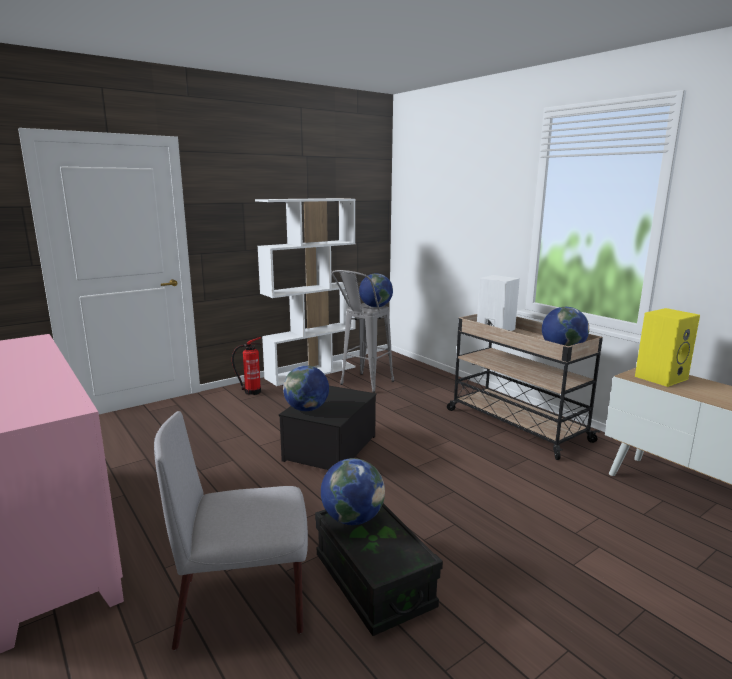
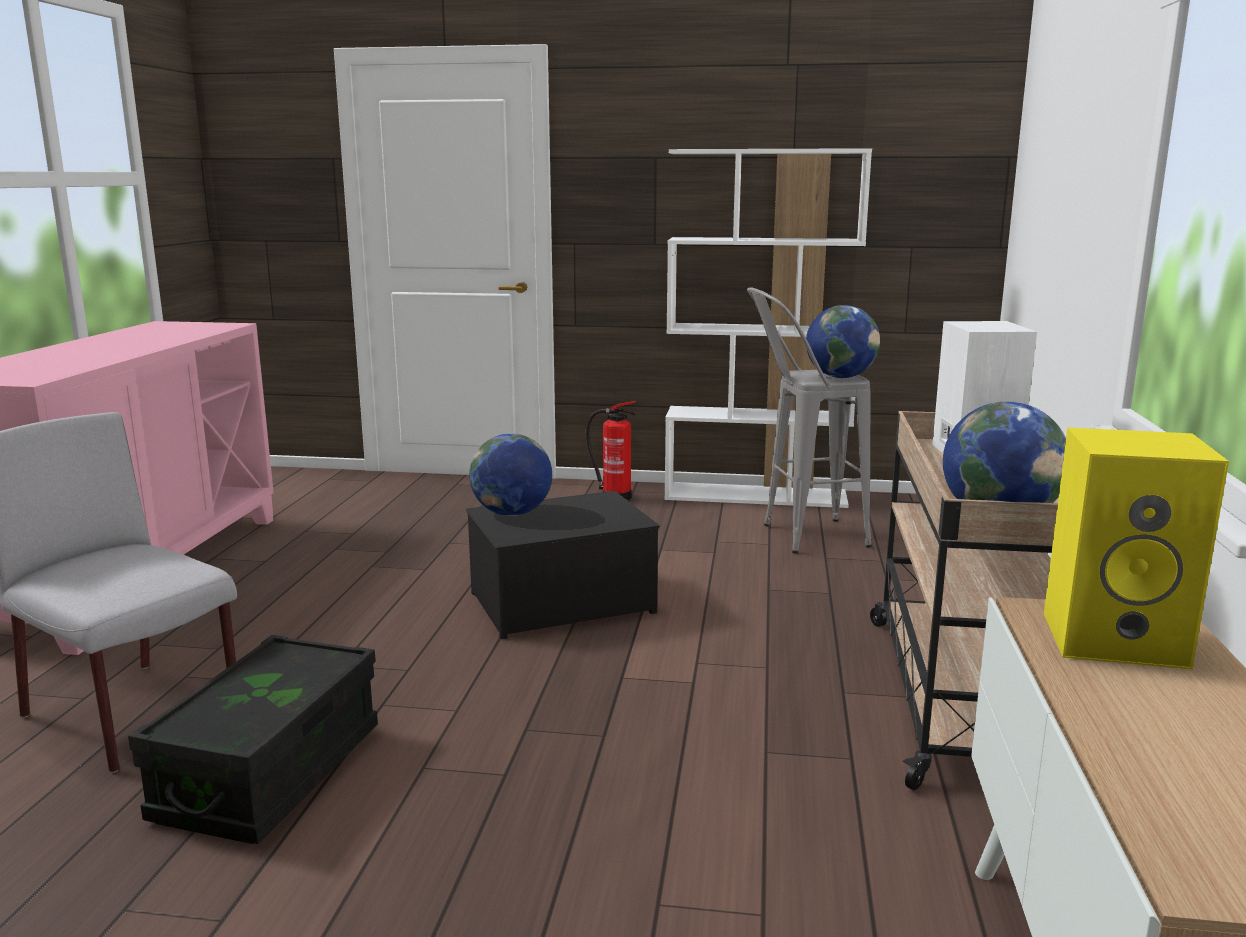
camera: 45 degrees right, 0 degrees up
globe [321,458,385,525] -> none

